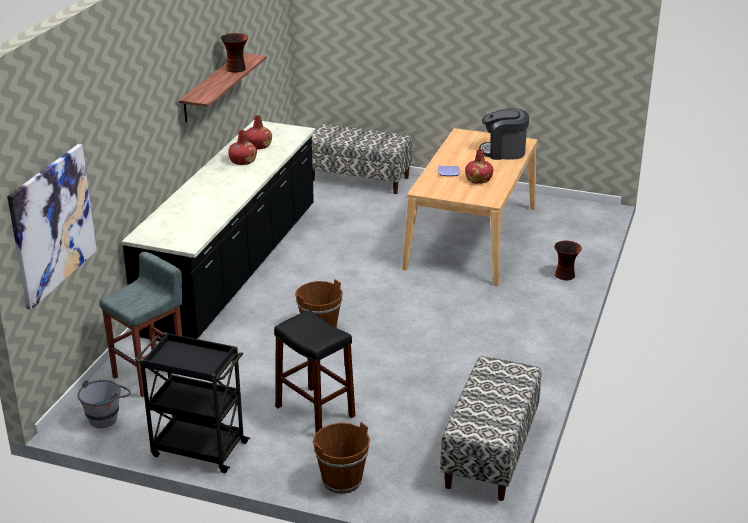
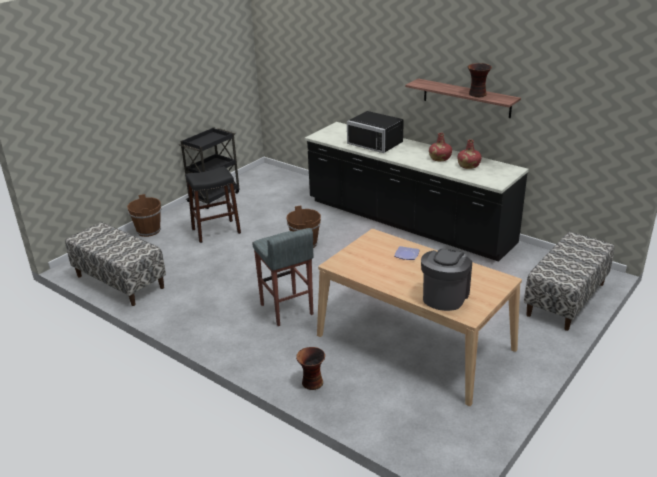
camera: 110 degrees right, 0 degrees up
picture [7,144,97,310] -> none
grey bucket [77,380,131,428] -> none
grey stool [99,252,183,397] -> grey stool moved to [252,228,314,326]
red bottle [465,149,493,184] -> none
none -> black microwave [347,111,404,153]

